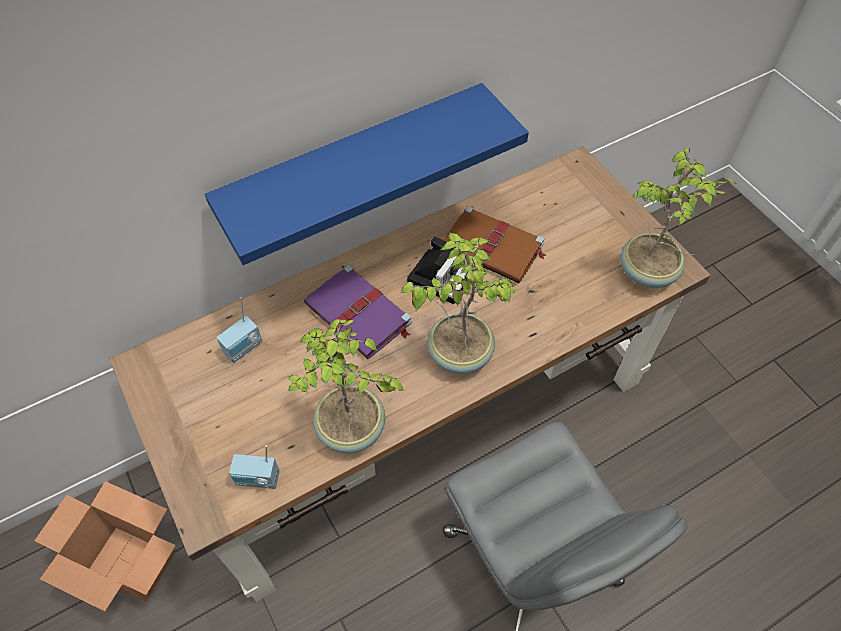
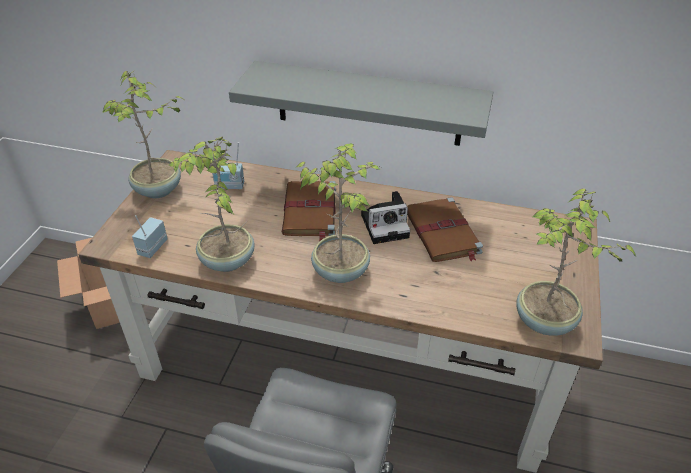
camera: 45 degrees right, 15 degrees down
blue shelf [205,83,529,265] -> grey shelf [229,61,493,146]
radio [229,445,280,489] -> radio turned 60 degrees clockwise [132,215,168,258]
purple book [304,265,412,359] -> brown book [282,181,336,241]
none -> potted plant [102,70,186,198]

